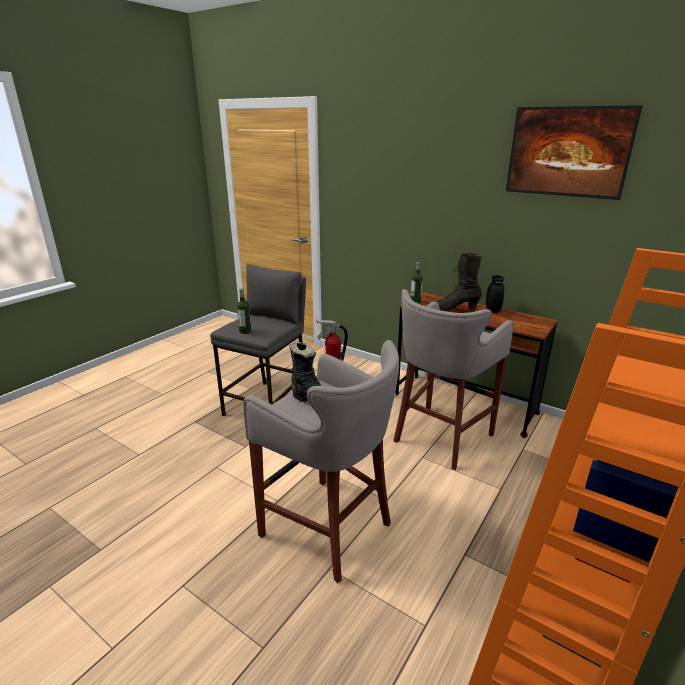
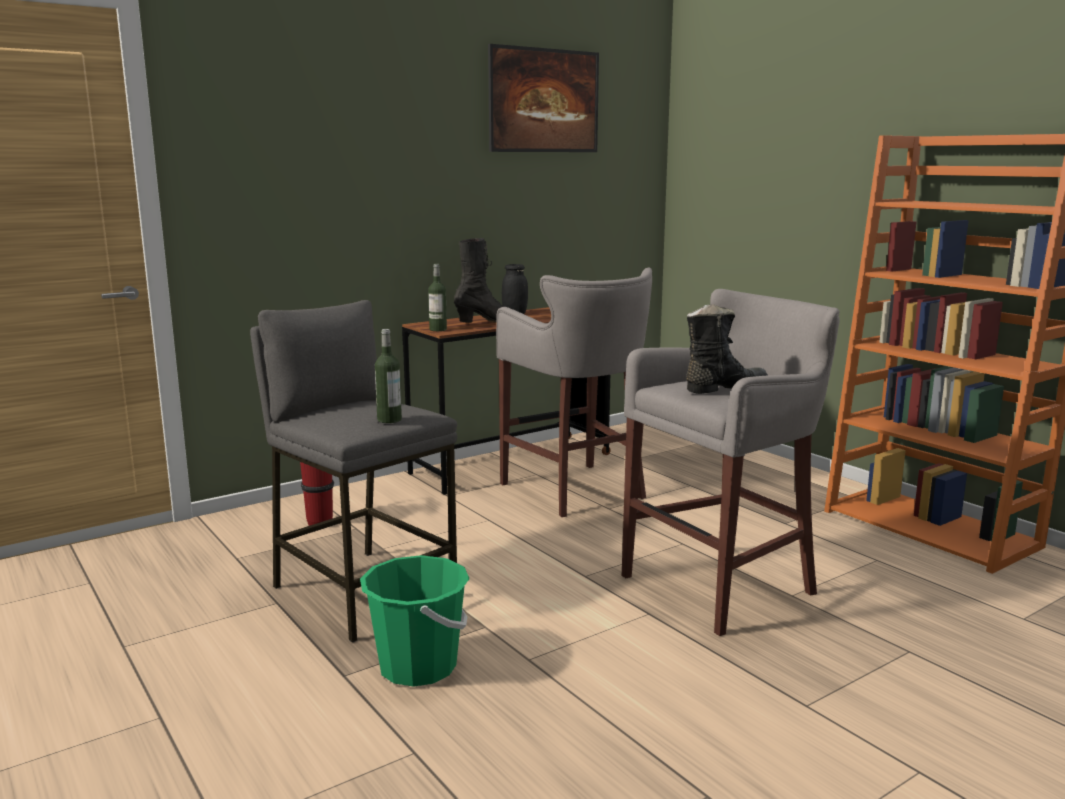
camera: 70 degrees left, 10 degrees down
black boot [429,253,482,311] -> black boot turned 150 degrees counterclockwise [454,238,517,323]
none -> green bucket [360,555,470,687]

